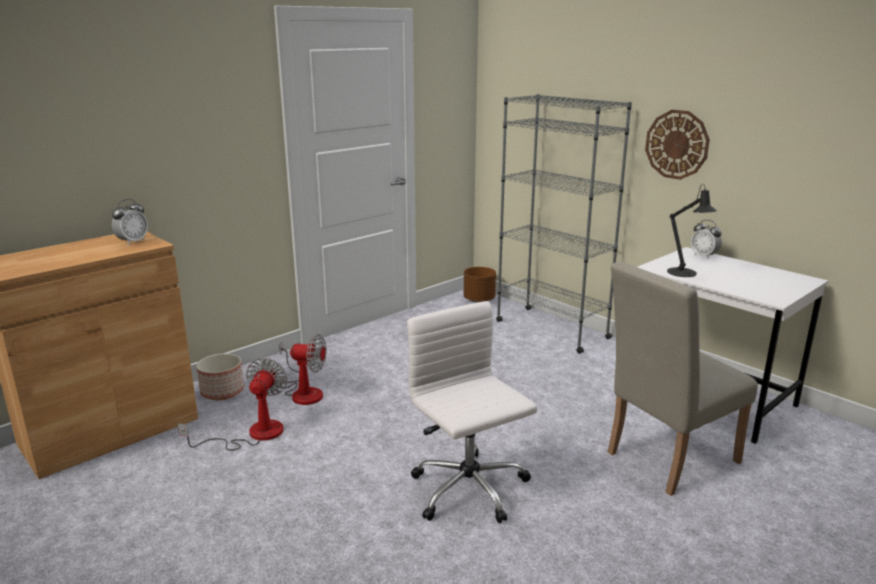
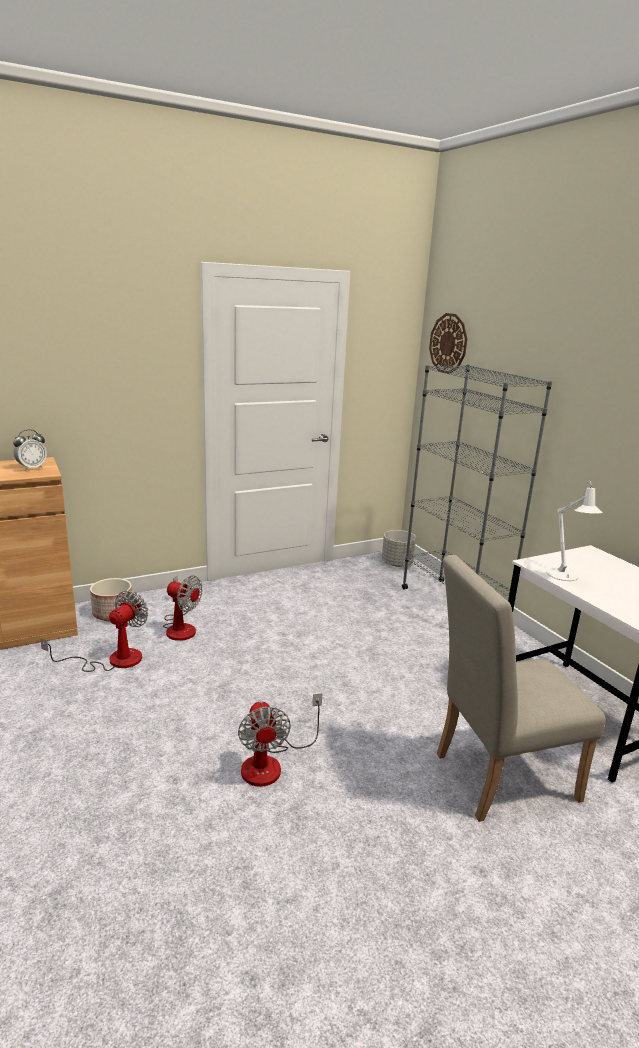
camera: 15 degrees right, 0 degrees up
white office chair [407,301,538,523] -> fan [238,693,322,787]
brown planter [464,267,496,303] -> grey planter [382,530,416,567]
wall clock [645,110,710,180] -> wall clock moved to [429,313,467,374]
black table lamp [667,184,717,277] -> white table lamp [546,480,603,581]
alarm clock [691,220,722,259] -> none

